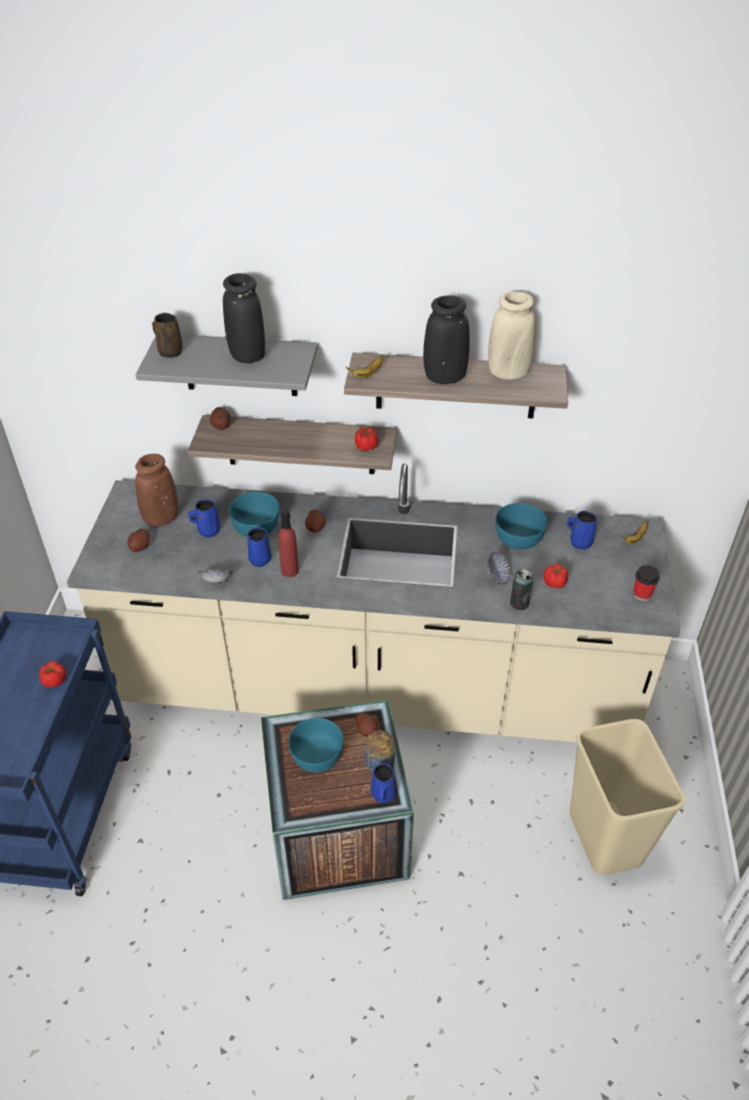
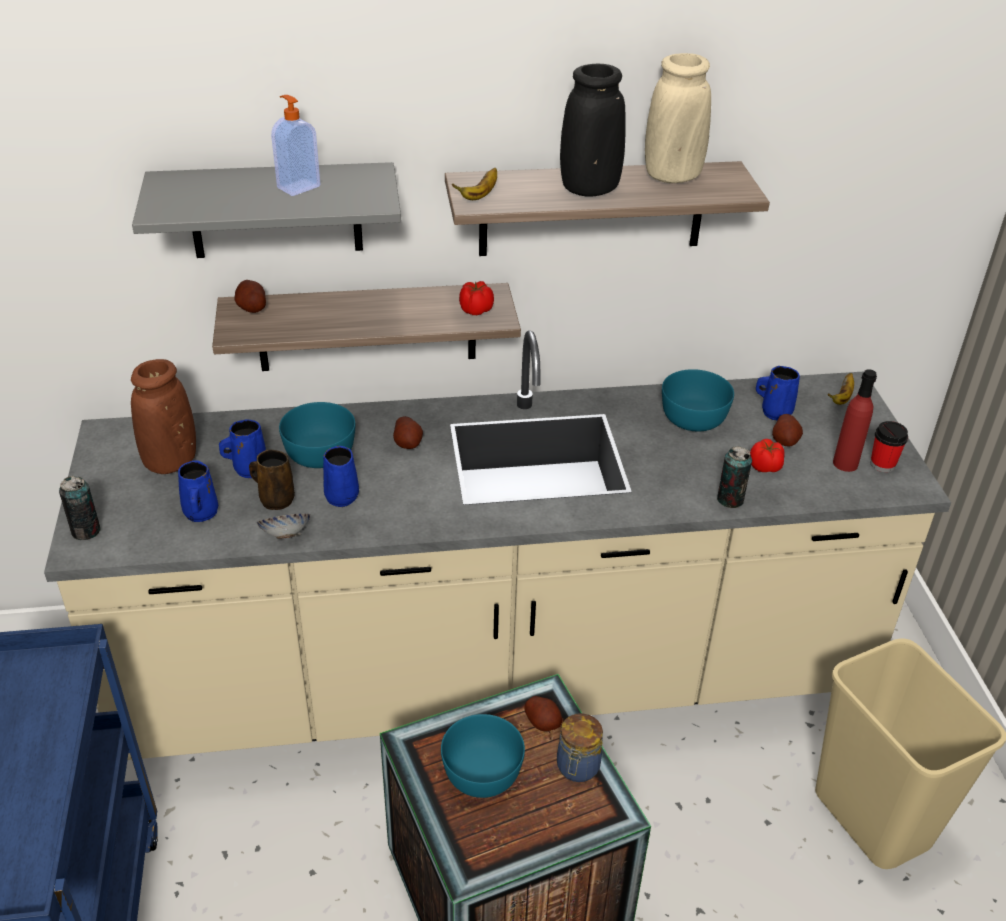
camera: 15 degrees left, 5 degrees down
tomato [39,661,66,687] -> none
potato [127,529,150,552] -> potato moved to [772,414,803,447]
brown mug [152,313,183,358] -> brown mug moved to [249,450,295,510]
black vase [223,273,265,363] -> soap dispenser [271,95,320,196]
red bottle [278,510,299,577] -> red bottle moved to [833,369,877,472]
blue mug [371,763,396,803] -> blue mug moved to [178,460,218,522]
bowl [486,551,511,585] -> none
none -> can [59,476,101,540]

